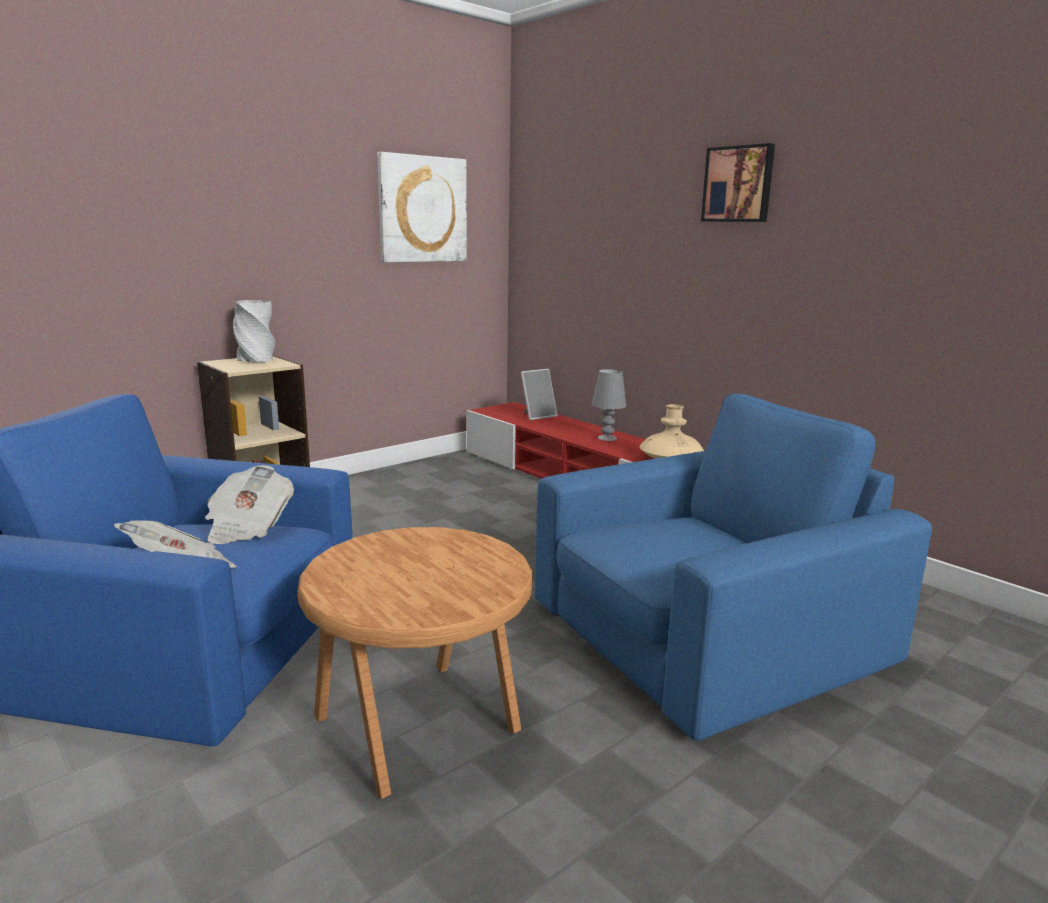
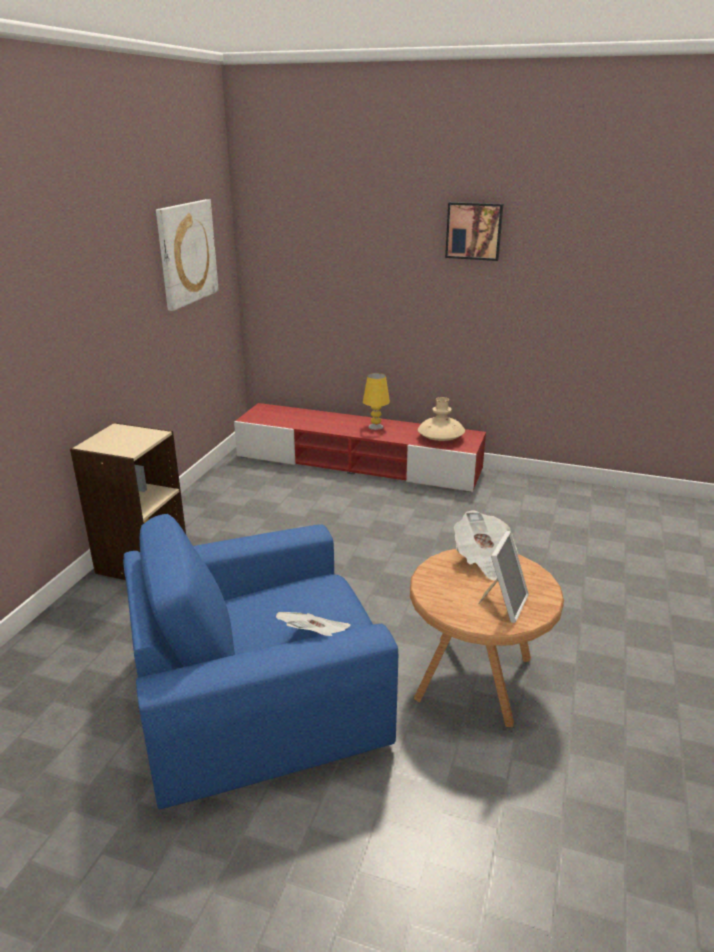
camera: 30 degrees left, 10 degrees up
newspaper [205,465,294,544] -> newspaper moved to [454,510,520,581]
grey vase [233,300,275,363] -> none
picture frame [521,369,558,420] -> picture frame moved to [478,531,529,623]
blue armchair [535,393,932,741] -> none
grey table lamp [592,369,626,441] -> yellow table lamp [363,373,390,430]

